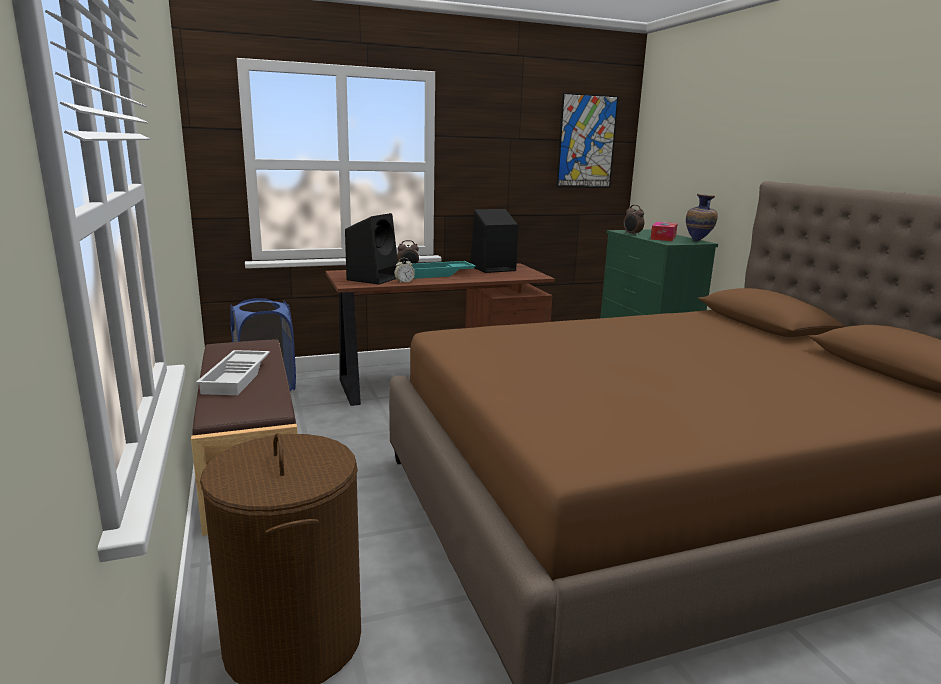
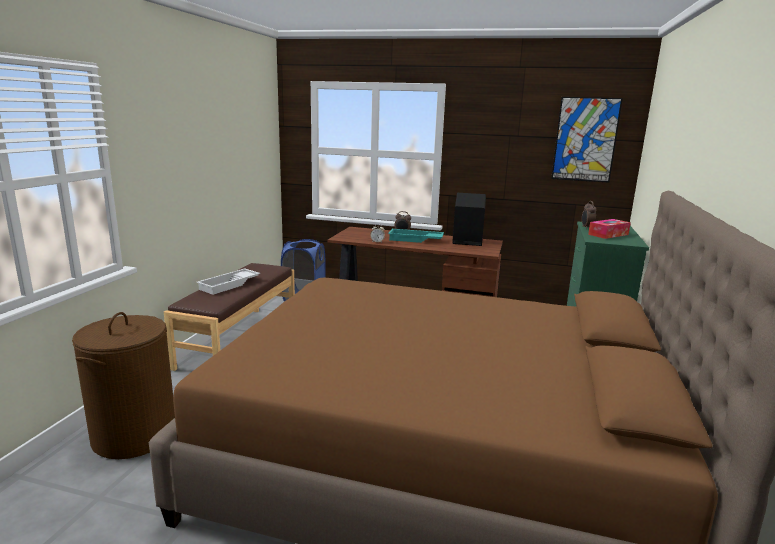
camera: 35 degrees right, 0 degrees up
black speaker [345,213,398,285] -> none
vase [686,194,718,241] -> none

